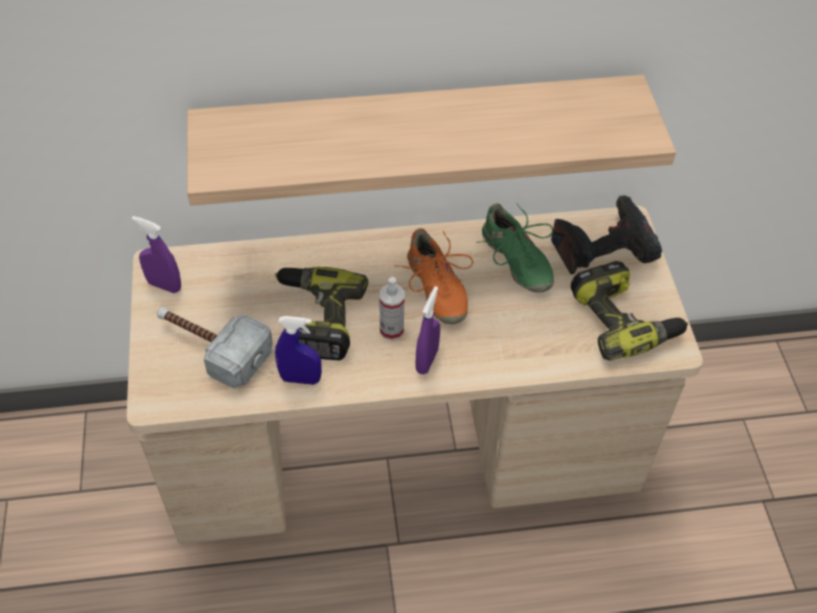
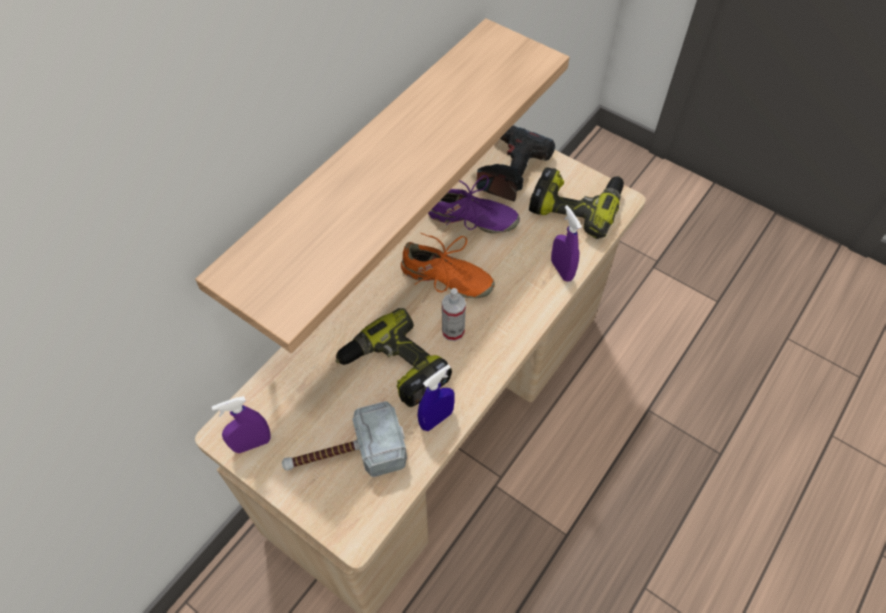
camera: 45 degrees left, 5 degrees up
purple spray bottle [415,286,440,374] -> purple spray bottle moved to [551,205,582,282]
green shoe [476,203,554,292] -> purple shoe [428,175,520,233]

